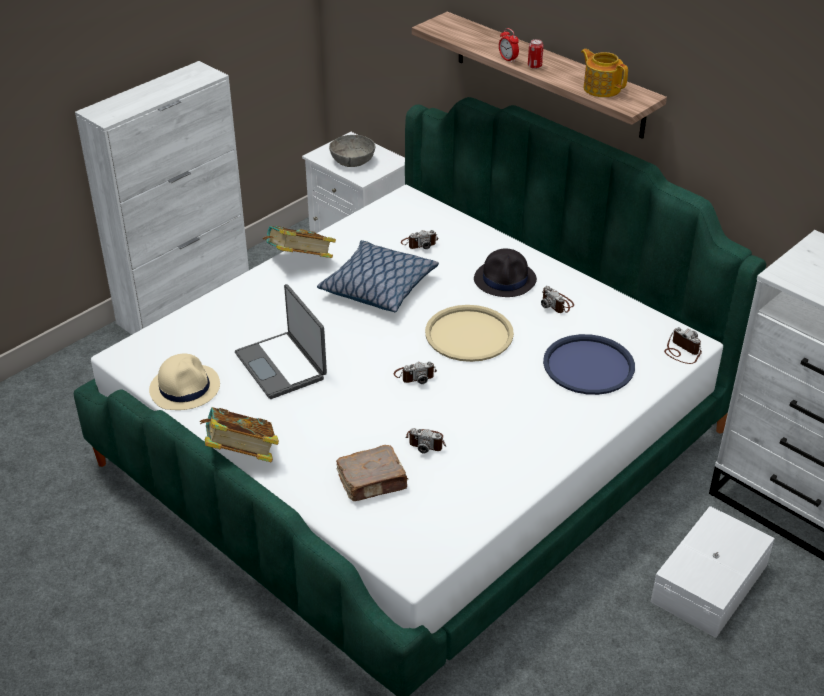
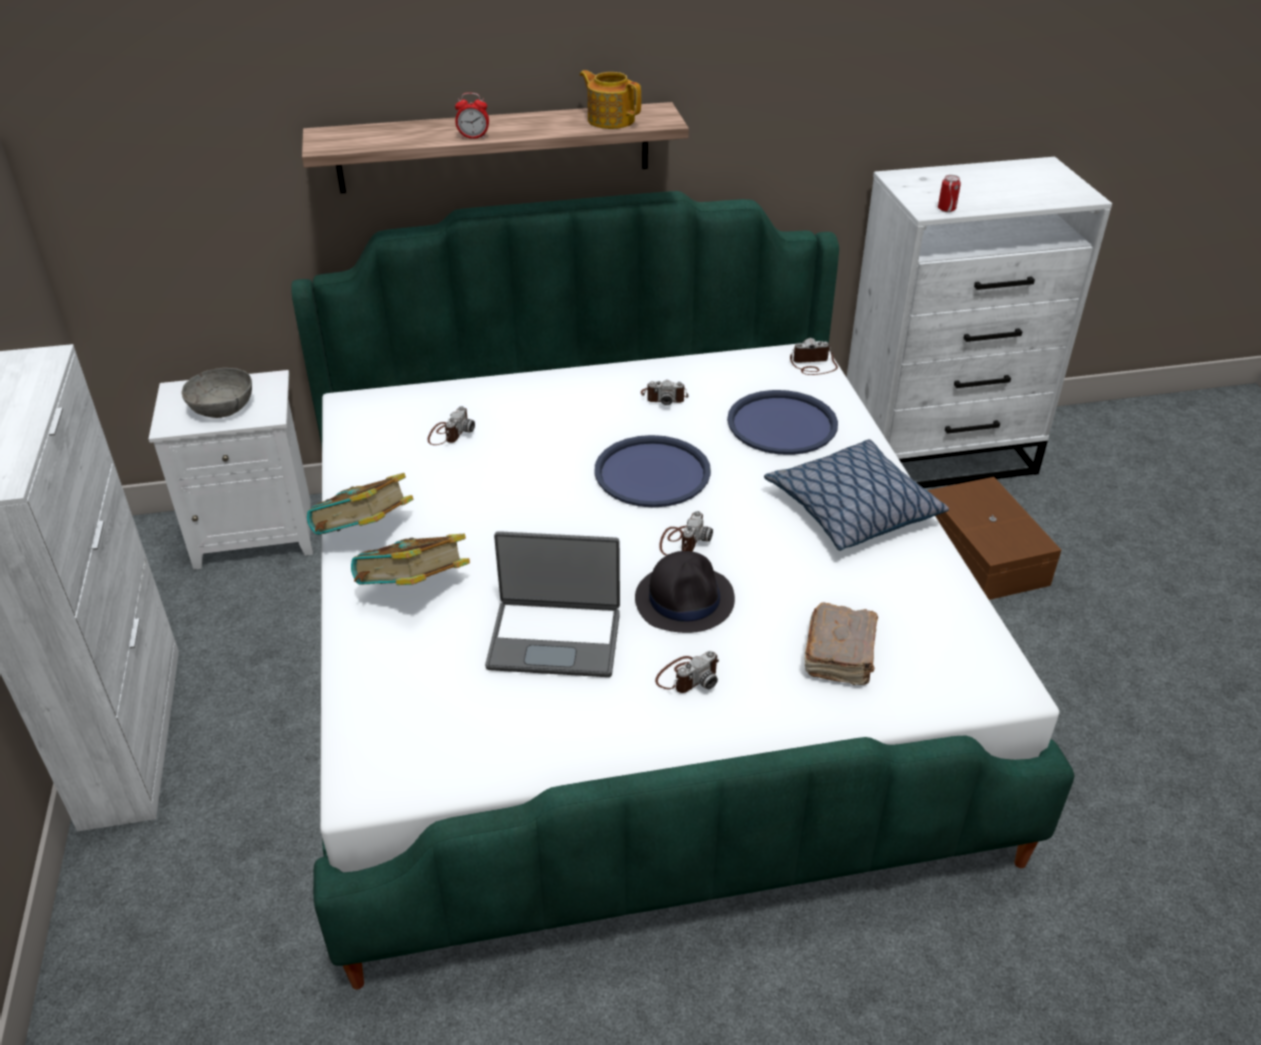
camera: 55 degrees left, 0 degrees up
beige hat [149,354,220,410] -> none
book [200,407,279,462] -> book moved to [351,534,470,585]
pillow [317,240,439,312] -> pillow moved to [764,439,949,551]
camera [405,428,446,454] -> camera moved to [655,651,719,693]
beige tray [425,305,514,362] -> blue tray [595,435,711,508]
black hat [474,249,537,297] -> black hat moved to [635,551,735,633]
can [528,39,543,69] -> can moved to [938,175,961,212]
teapot [581,49,628,97] -> teapot turned 45 degrees clockwise [579,70,641,129]
white storage box [651,506,775,638] -> brown storage box [927,477,1061,600]

